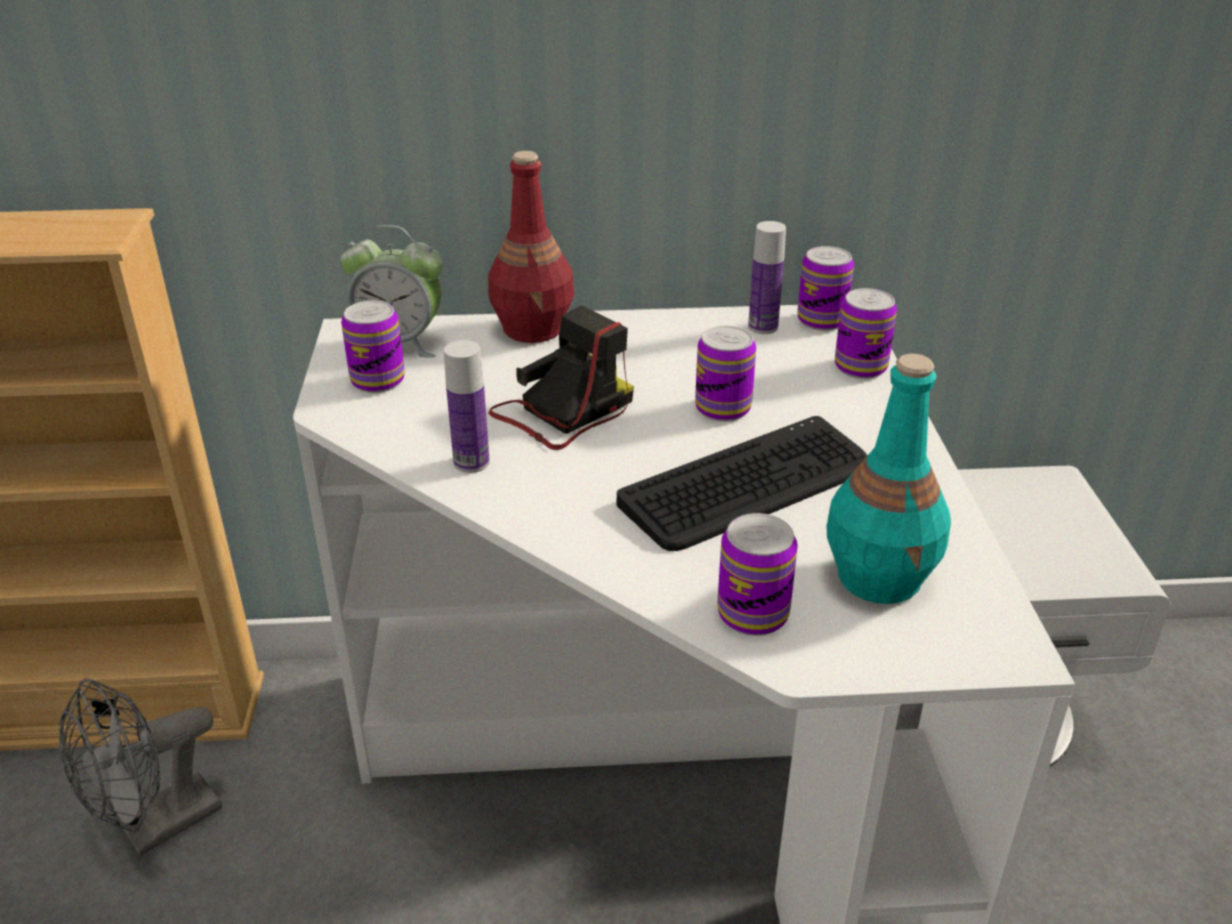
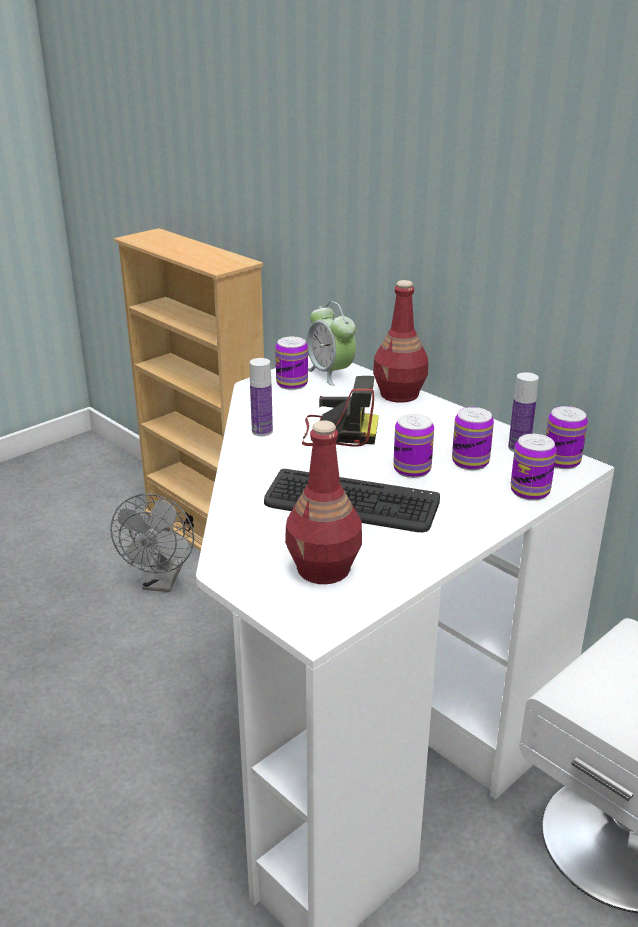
camera: 50 degrees right, 5 degrees down
grey fan [59,678,222,856] -> grey fan turned 90 degrees counterclockwise [110,494,194,592]
can [717,513,798,636] -> can moved to [452,407,494,470]
turquoise bottle [826,354,951,604] -> red bottle [285,420,362,584]

